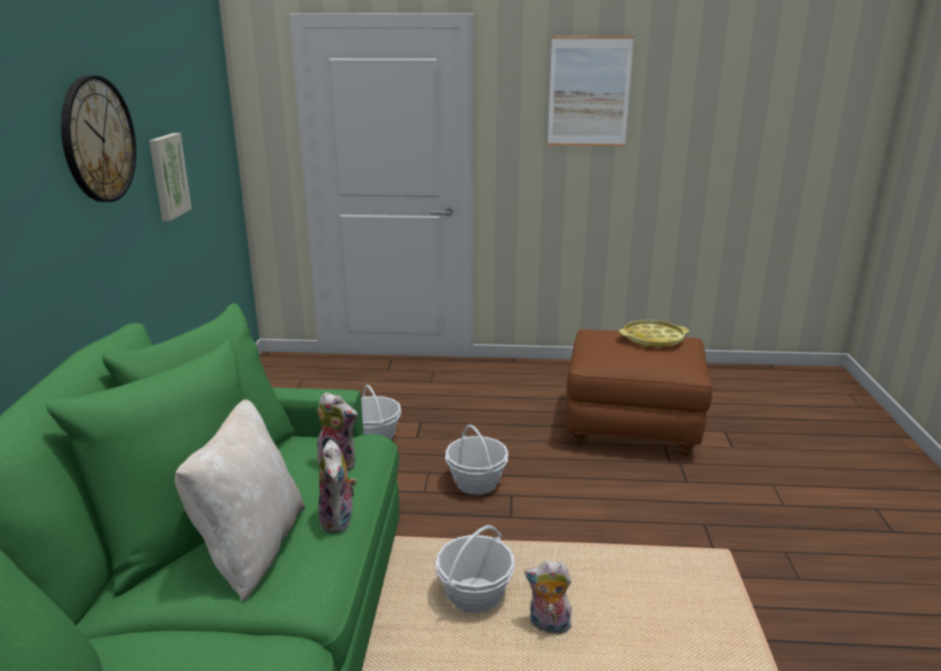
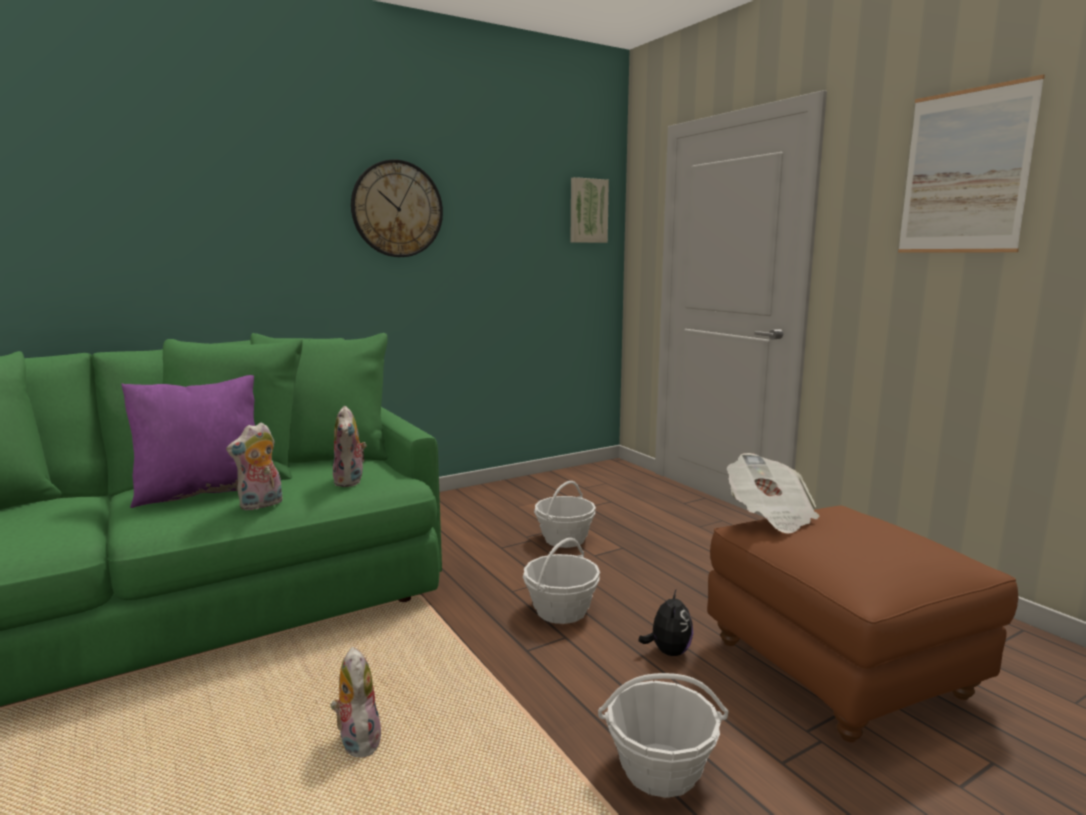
camera: 55 degrees right, 10 degrees down
picture [149,133,192,221] -> picture moved to [571,177,609,243]
beige pillow [175,399,305,602] -> purple pillow [121,375,255,508]
basket [435,525,515,613] -> basket moved to [598,673,729,798]
yellow tray [619,320,689,348] -> none
none -> plush toy [639,590,693,656]
none -> newspaper [727,453,820,534]

